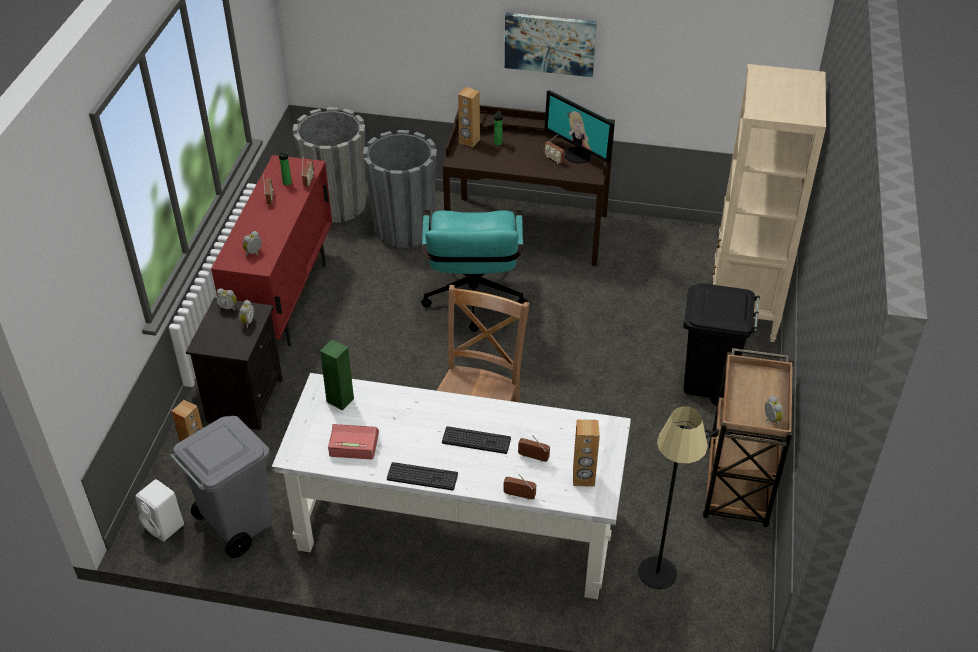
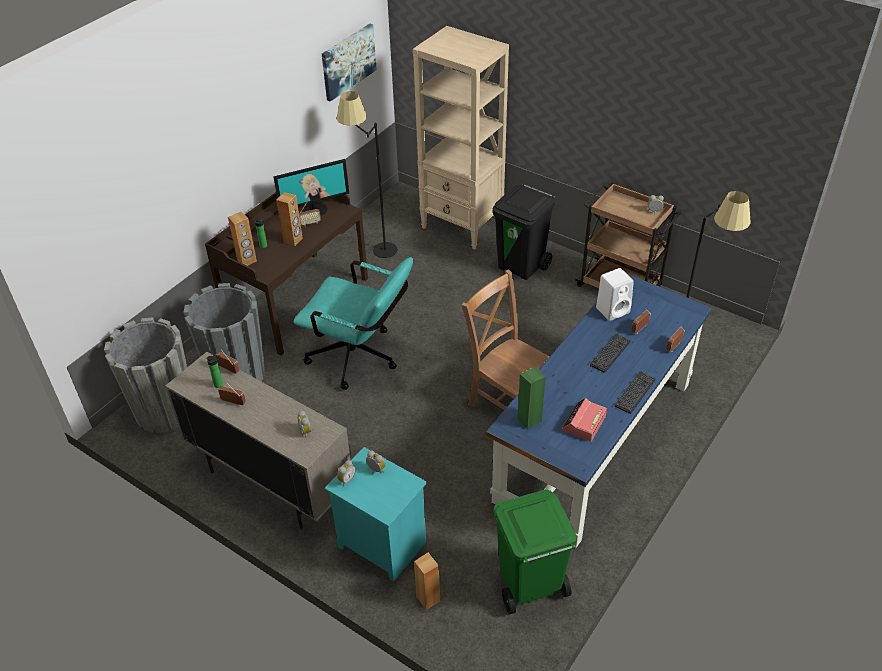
camera: 65 degrees left, 0 degrees up
white speaker [135,479,184,542] -> white speaker moved to [596,268,634,321]
grey trash can [170,416,271,558] -> green trash can [494,489,577,614]
black nightstand [186,298,282,430] -> turquoise nightstand [325,447,427,582]
red cabinet [211,155,332,347] -> beige cabinet [165,352,351,529]
white desk [272,373,631,599] -> blue desk [486,273,712,548]
picture [505,13,597,77] -> picture moved to [322,24,377,102]
brown speaker [573,419,600,487] -> brown speaker moved to [276,192,303,246]
none -> black floor lamp [336,91,398,258]

